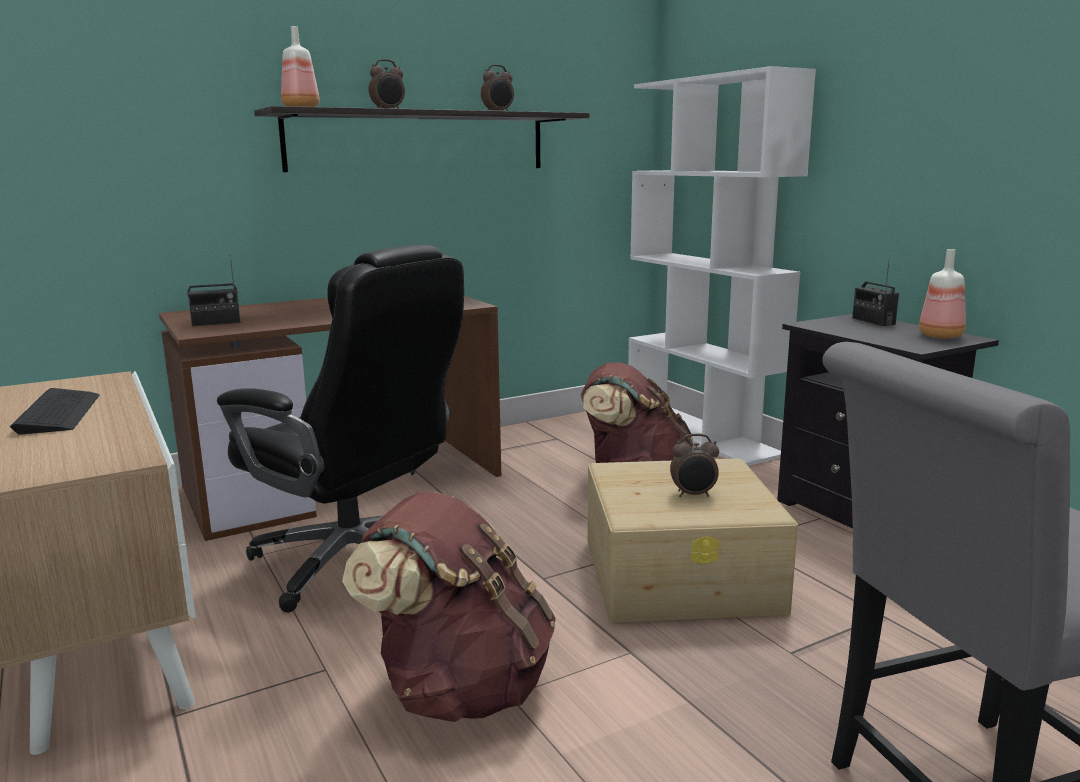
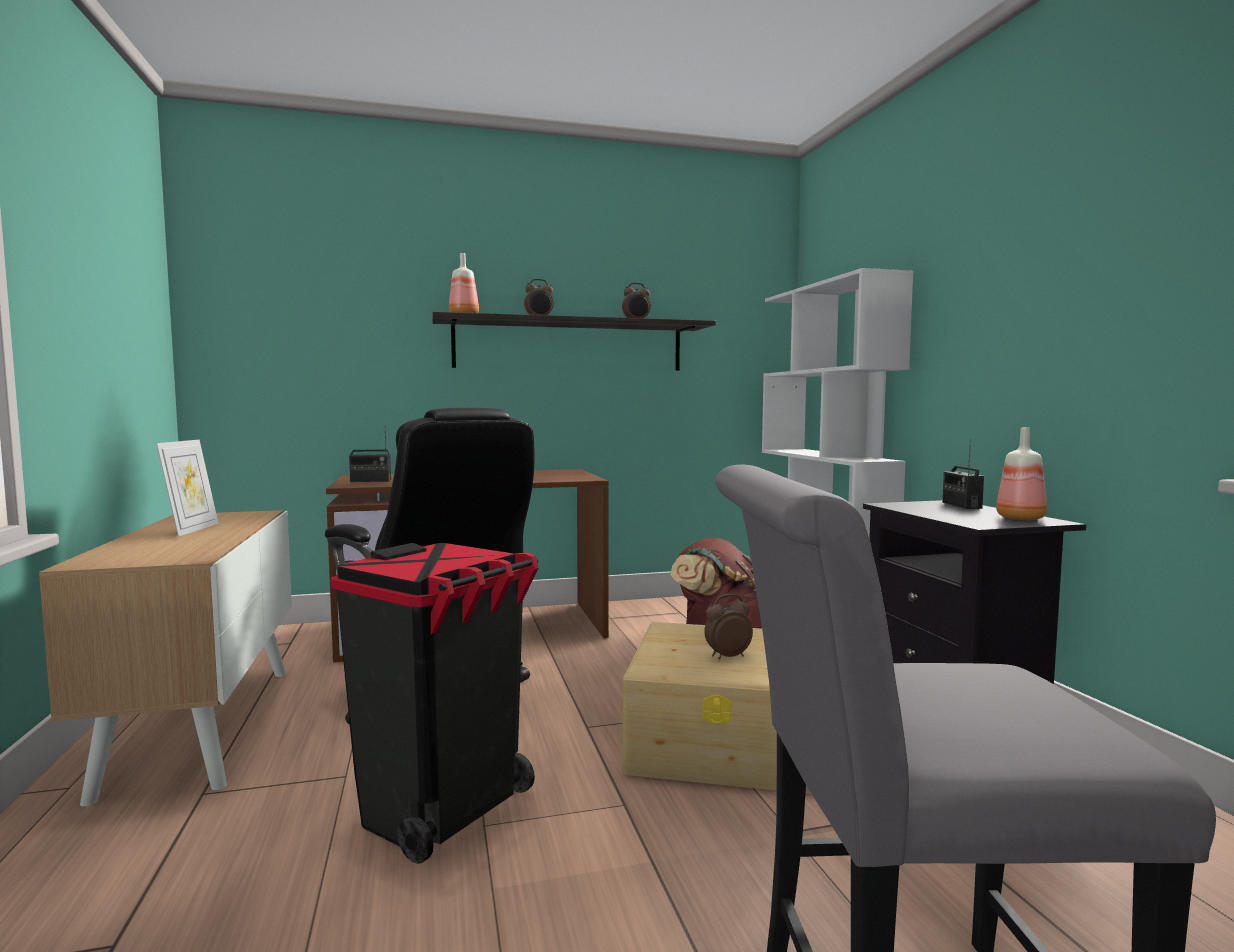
camera: 15 degrees right, 10 degrees down
keyboard [10,388,100,435] -> picture frame [156,440,219,536]
brown backpack [342,492,556,722] -> black trash can [331,543,539,864]
alarm clock [670,434,719,497] -> alarm clock turned 150 degrees clockwise [704,594,753,659]

